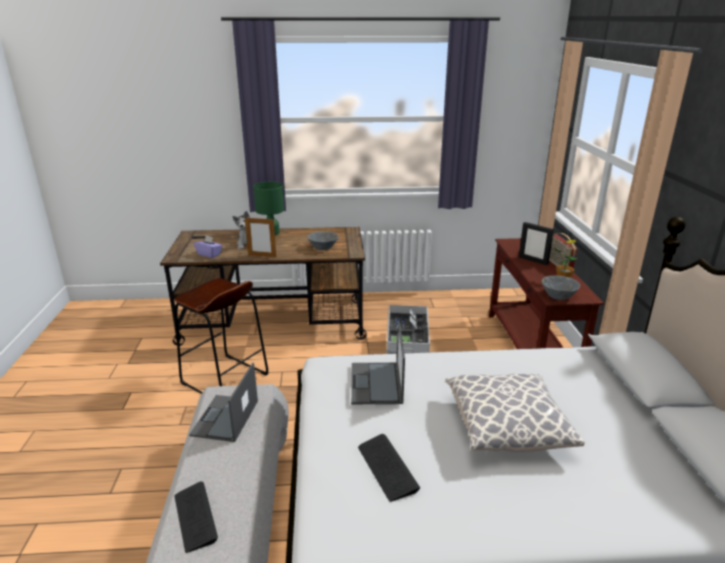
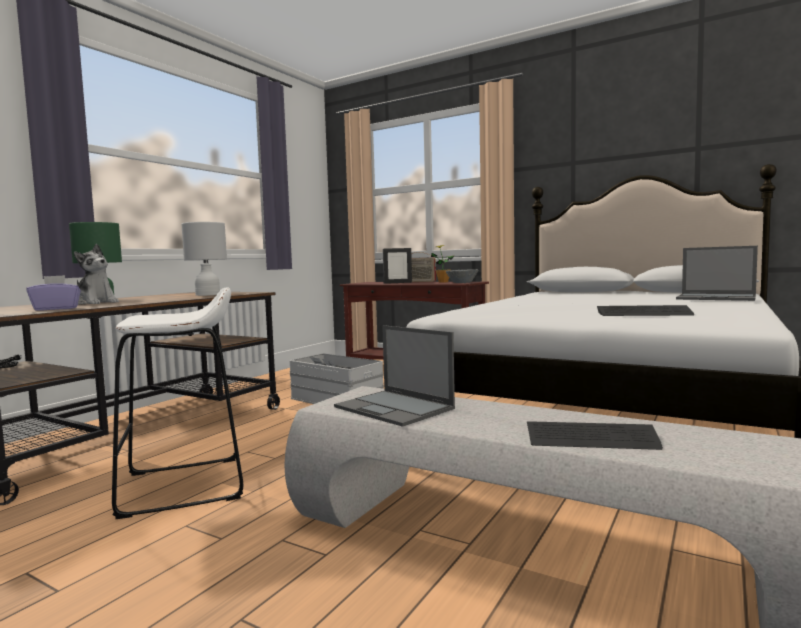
camera: 55 degrees left, 20 degrees down
brown stool [174,278,269,394] -> white stool [112,287,243,519]
picture frame [245,216,277,257] -> none
grey bowl [307,231,339,250] -> grey table lamp [181,222,227,296]
laptop [351,322,405,404] -> laptop moved to [676,246,758,301]
pillow [445,374,585,452] -> none

